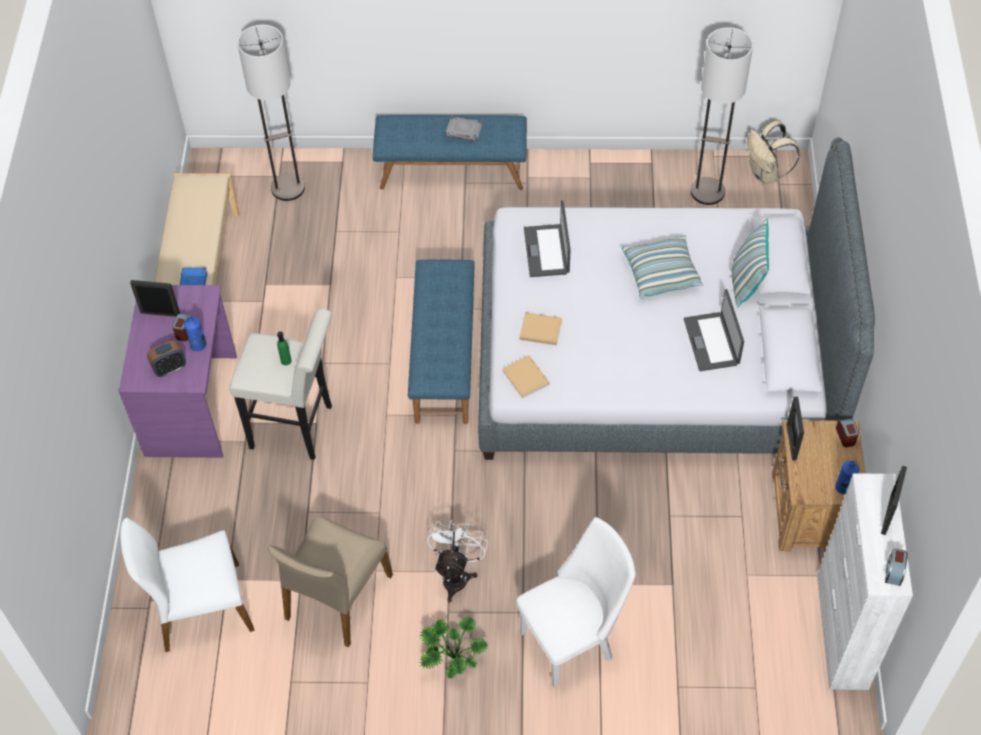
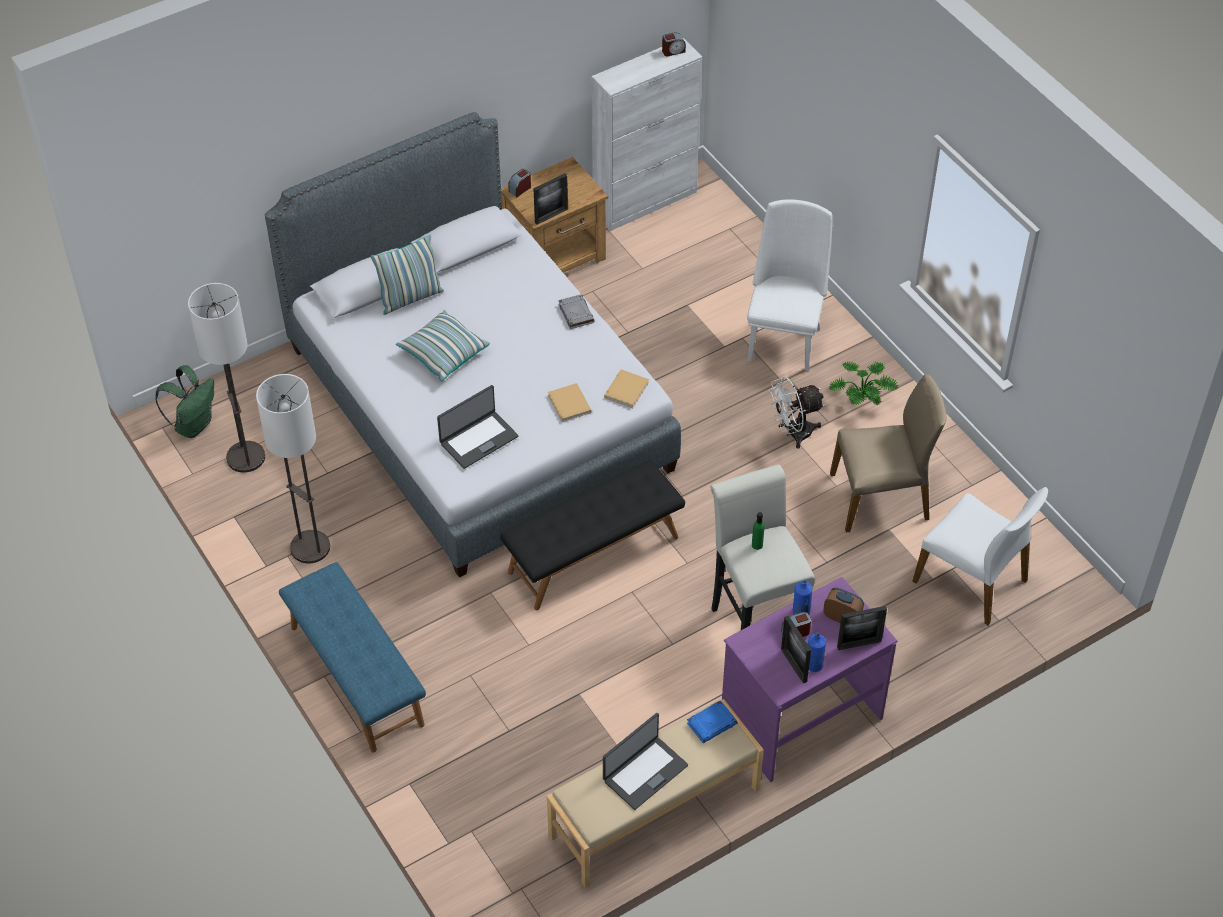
camera: 125 degrees left, 5 degrees down
floor lamp [237,25,305,201] -> floor lamp moved to [256,374,330,564]
blue bench [408,260,475,424] -> black bench [500,460,685,610]
grey book [445,117,482,141] -> grey book moved to [558,294,595,329]
white chair [516,517,636,688] -> white chair turned 75 degrees clockwise [747,199,833,371]
laptop [684,289,744,371] -> laptop moved to [603,713,688,810]
beige backpack [747,121,800,185] -> green backpack [155,365,214,438]
blue bottle [835,461,859,495] -> blue bottle moved to [808,633,826,672]
picture frame [881,466,907,535] -> picture frame moved to [837,606,887,650]

